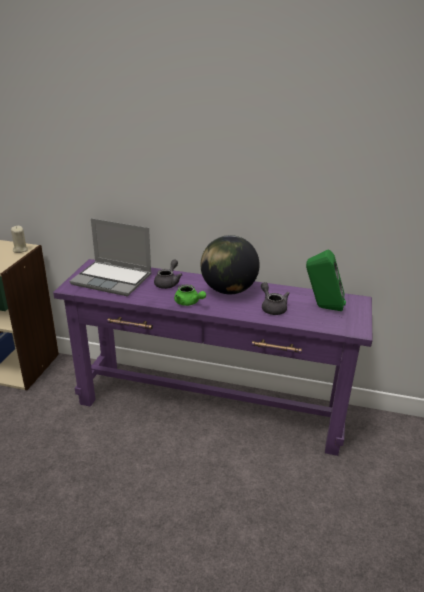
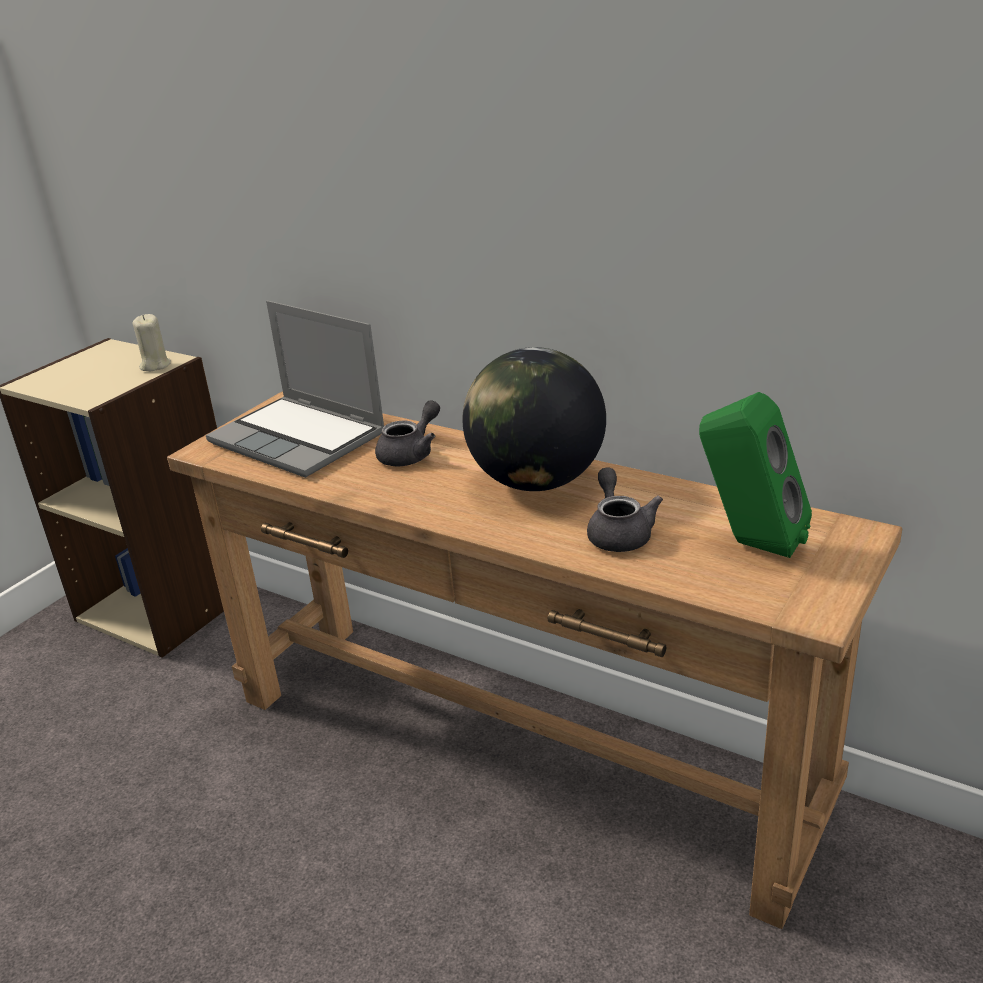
camera: 20 degrees right, 0 degrees up
purple console table [53,259,373,456] -> brown console table [167,391,902,929]
green teapot [174,284,206,306] -> none

